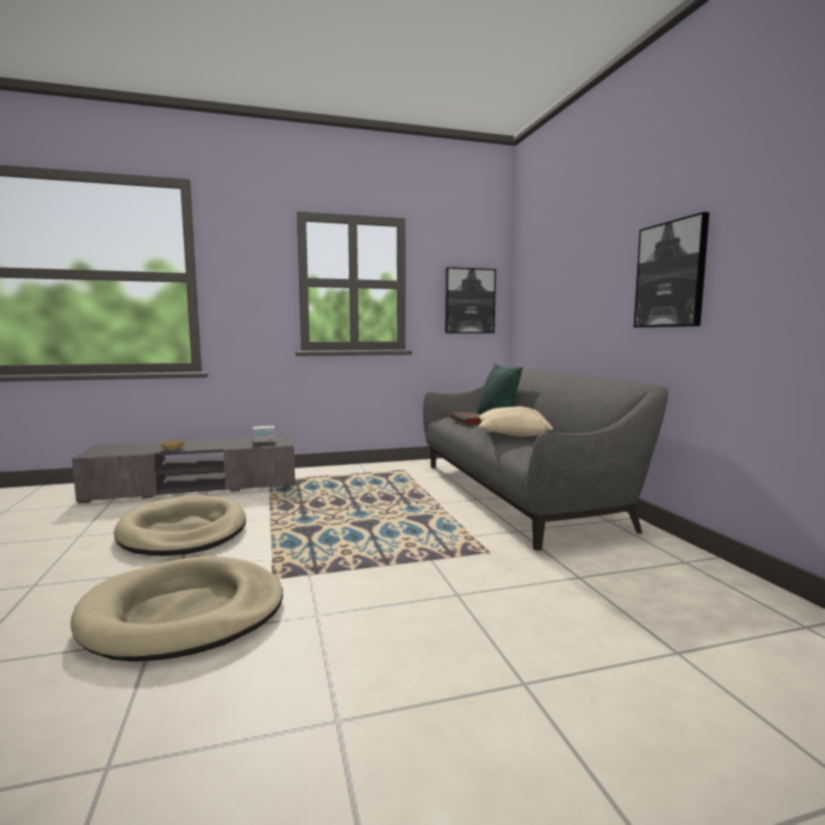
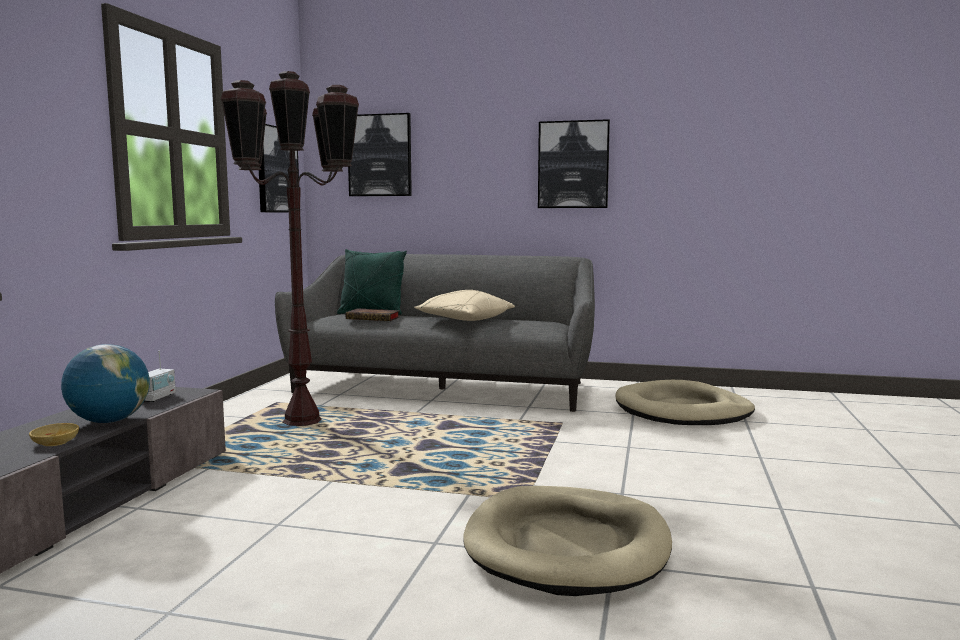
camera: 60 degrees left, 0 degrees up
beige dog bed [114,495,246,556] -> beige dog bed moved to [616,380,755,425]
none -> globe [61,344,150,423]
none -> brown floor lamp [221,71,359,426]
none -> picture [348,113,412,196]

